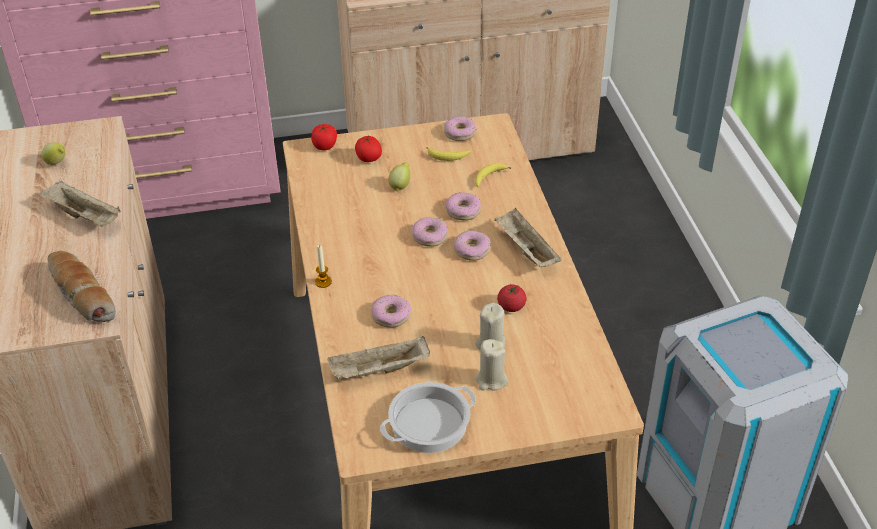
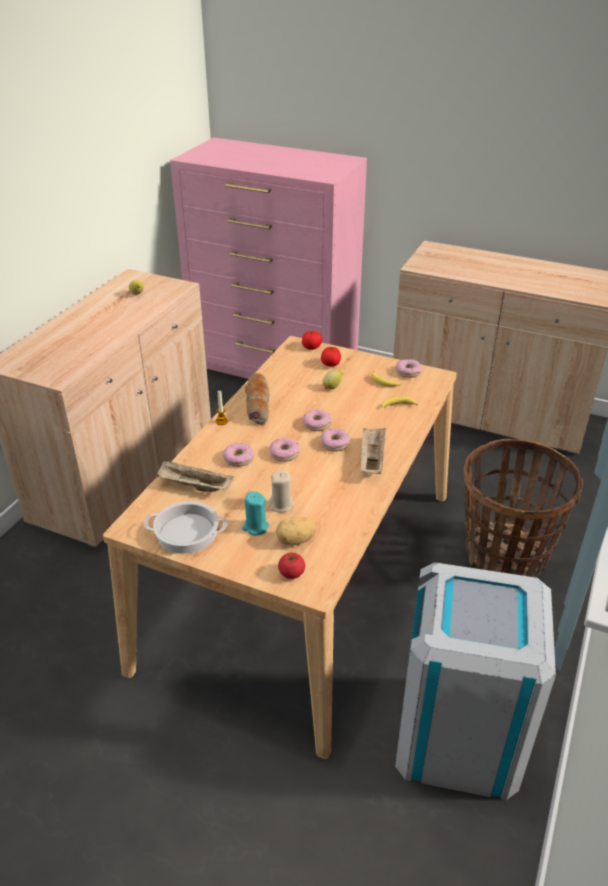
camera: 35 degrees right, 5 degrees down
beige tray [41,181,121,227] -> none
bread [47,251,116,322] -> bread moved to [245,373,269,425]
donut [446,192,481,221] -> donut moved to [269,438,300,462]
beige candle [475,339,508,391] -> turquoise candle [242,491,269,535]
tomato [497,284,526,312] -> tomato moved to [278,553,305,579]
none -> potato [276,517,317,546]
none -> basket [463,439,583,577]

